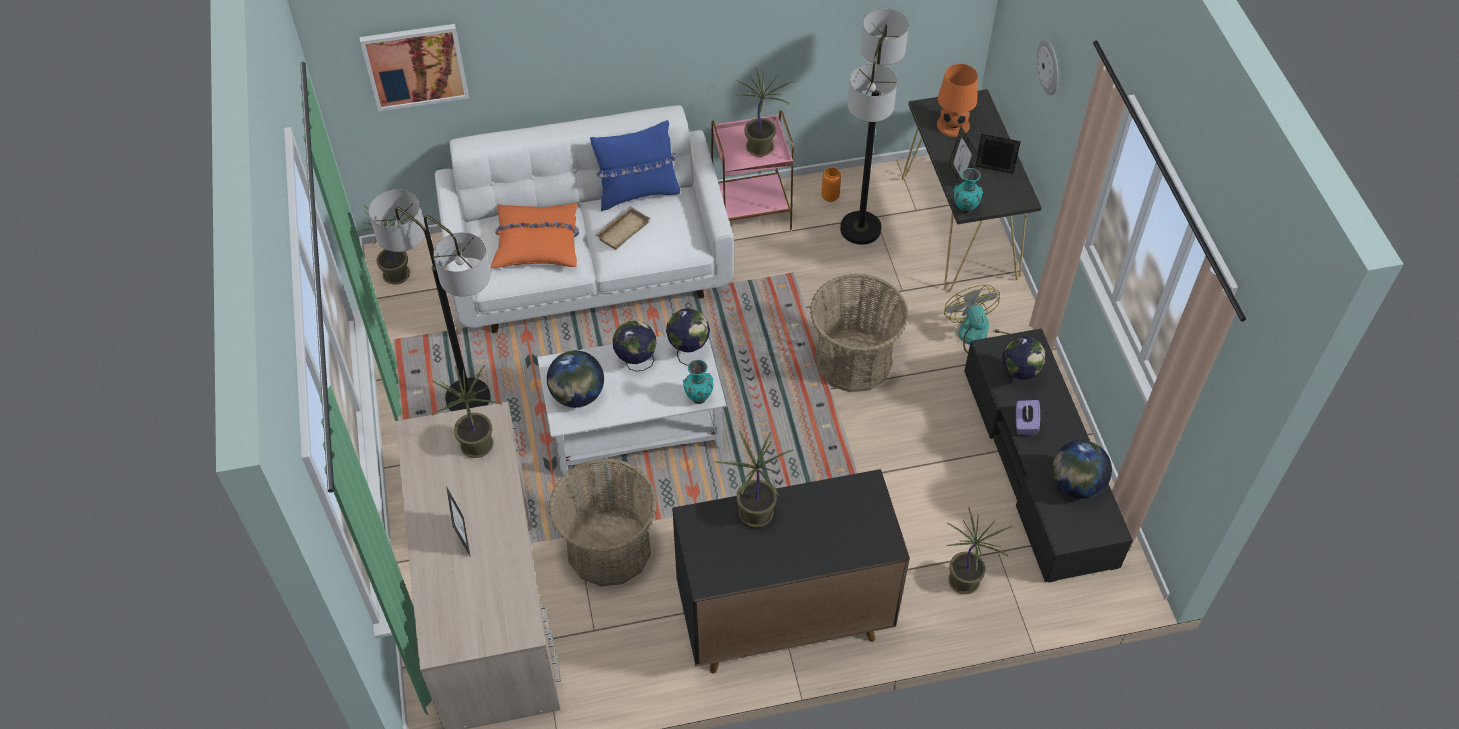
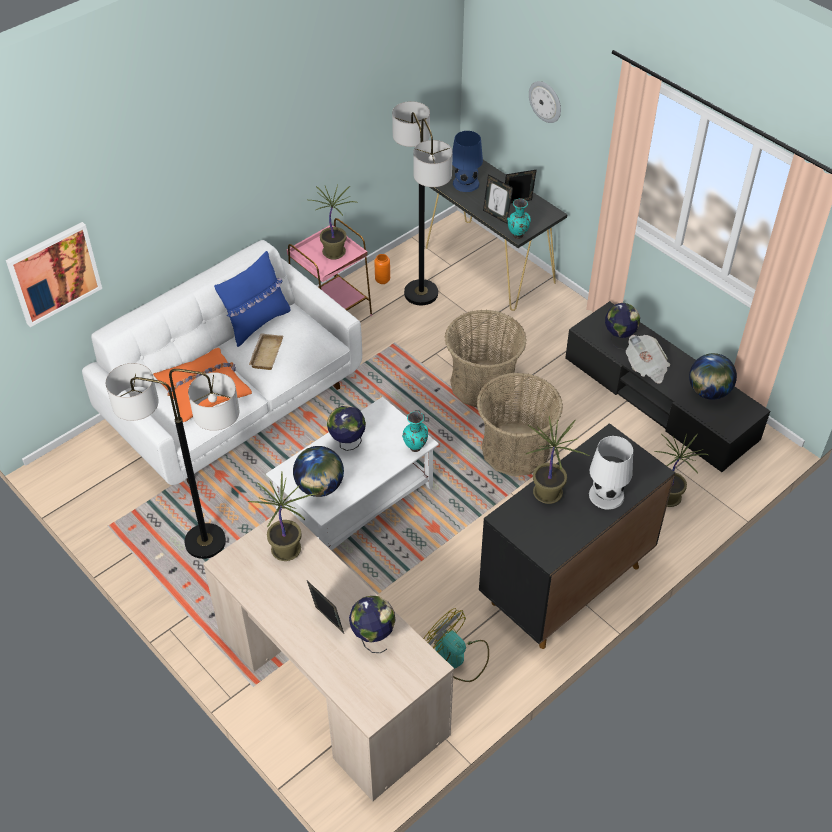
camera: 30 degrees left, 5 degrees down
potted plant [357,205,414,284] -> none
basket [549,458,657,587] -> basket moved to [477,373,563,476]
globe [666,308,710,365] -> globe moved to [349,596,395,653]
orange table lamp [937,64,978,137] -> blue table lamp [452,131,483,192]
fan [944,285,1009,354] -> fan moved to [423,608,489,682]
purple tissue box [1016,400,1040,436] -> newspaper [626,335,670,384]
none -> white table lamp [589,436,633,510]

